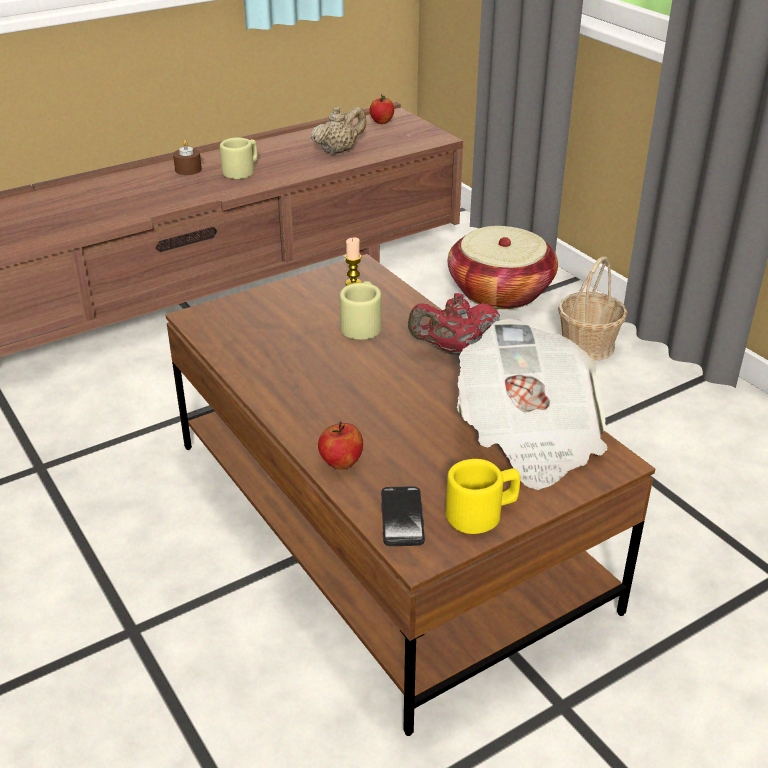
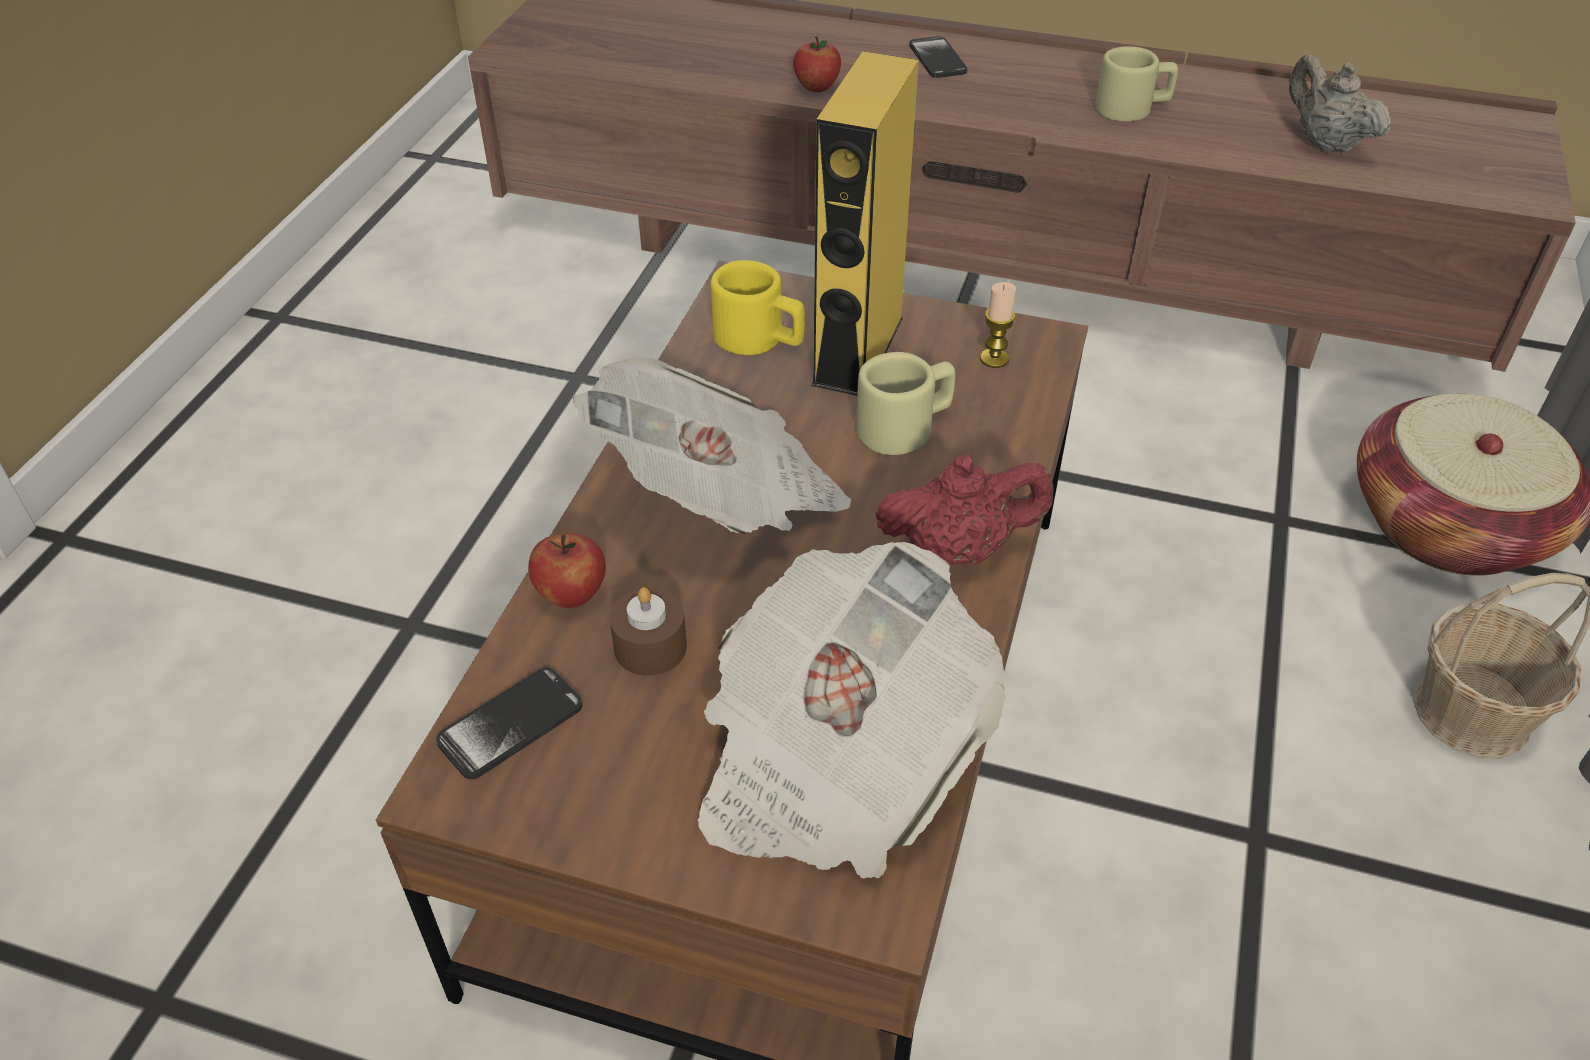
camera: 50 degrees right, 10 degrees up
brown candle [173,139,202,175] -> brown candle moved to [610,587,687,676]
beige teapot [311,106,367,155] -> beige teapot turned 135 degrees counterclockwise [1289,54,1391,152]
apple [370,94,394,124] -> apple moved to [793,36,841,92]
red teapot [408,293,500,355] -> red teapot turned 135 degrees clockwise [875,454,1053,564]
yellow mug [446,459,520,534] -> yellow mug moved to [710,260,805,355]
none -> newspaper [573,357,851,535]
none -> yellow speaker [811,51,919,396]
none -> phone [909,36,967,78]

